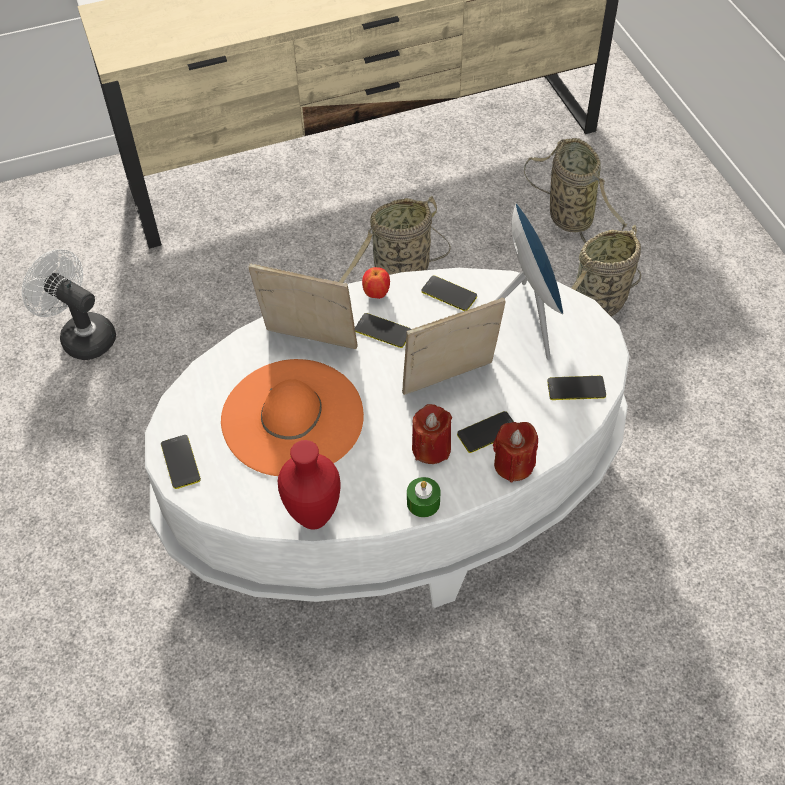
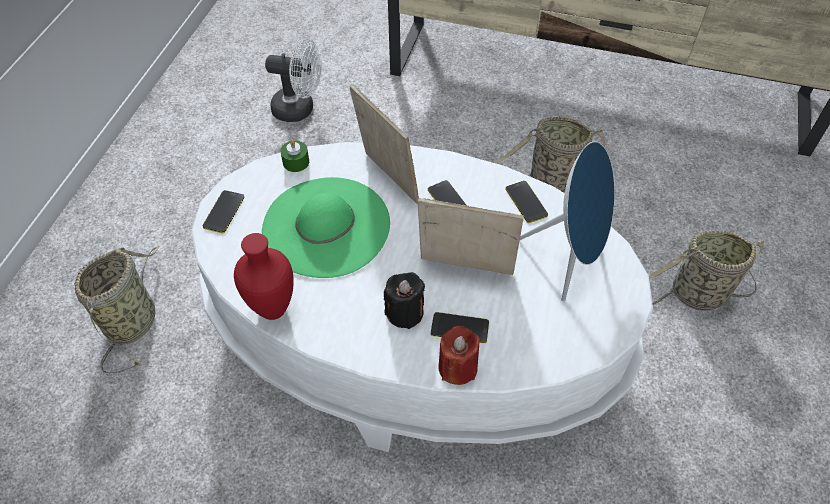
camera: 35 degrees right, 0 degrees up
white fan [22,249,116,360] -> white fan turned 120 degrees clockwise [265,39,322,122]
orange hat [221,359,364,476] -> green hat [262,177,390,278]
apple [362,267,390,299] -> none
green candle [407,477,440,517] -> green candle moved to [280,139,309,172]
red candle [412,404,452,464] -> black candle [384,272,425,329]
basket [524,138,627,243] -> basket moved to [75,246,160,373]
phone [547,376,606,400] -> none

